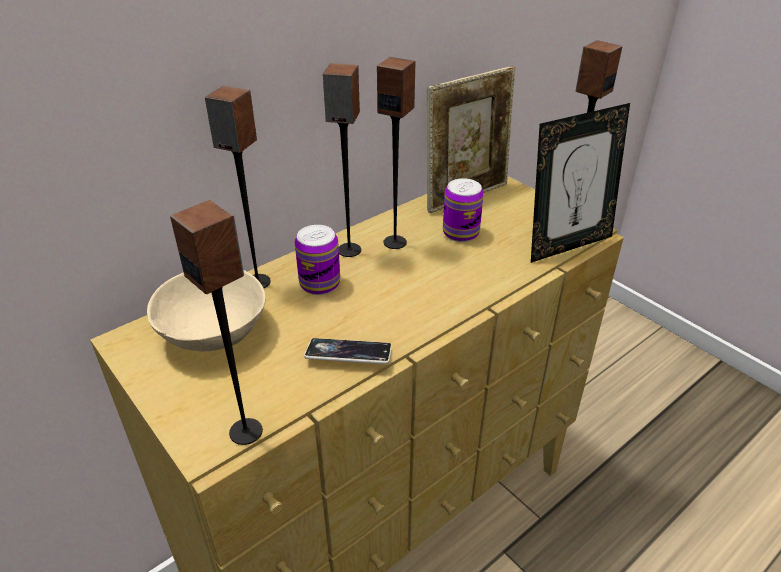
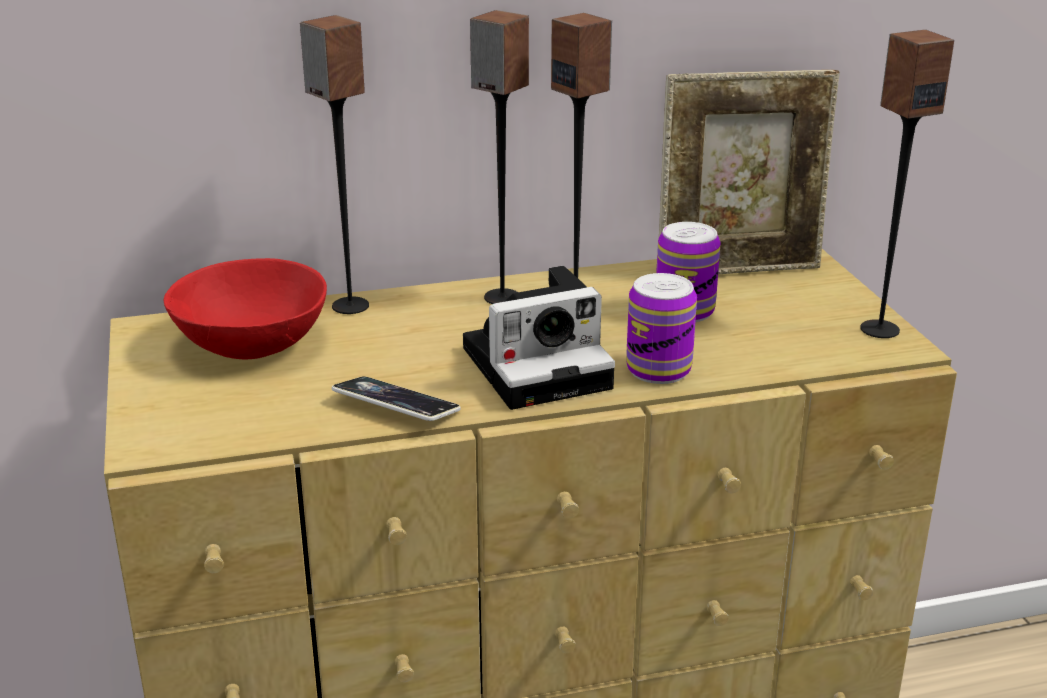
camera: 25 degrees right, 10 degrees down
beige bowl [147,270,266,351] -> red bowl [163,258,327,359]
speaker [170,200,263,445] -> none
can [295,225,340,295] -> can moved to [626,273,697,384]
picture frame [531,103,630,263] -> none
none -> camera [463,266,615,410]

